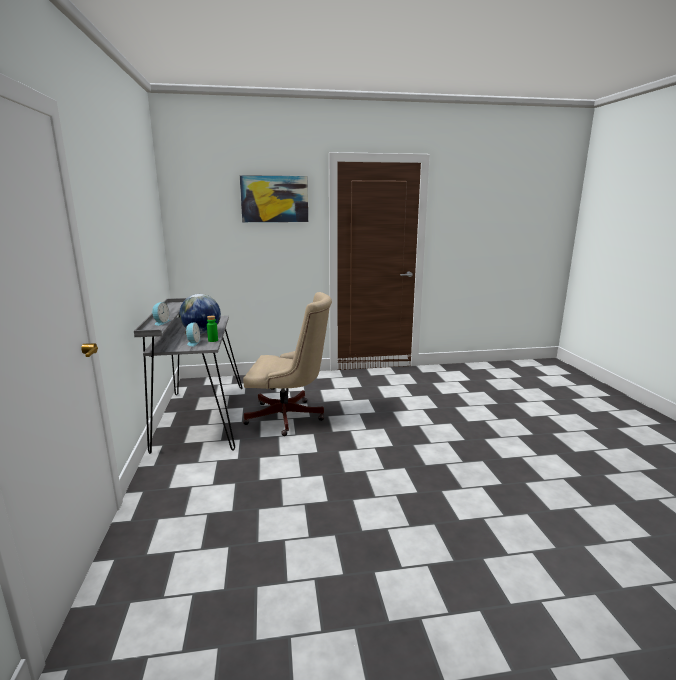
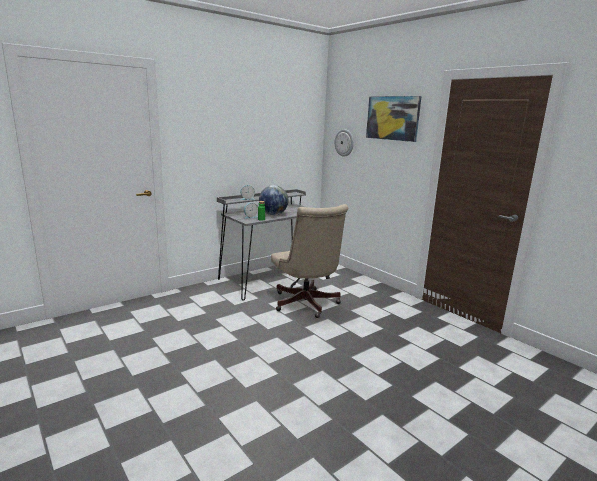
camera: 60 degrees right, 0 degrees up
none -> wall clock [335,129,354,157]

